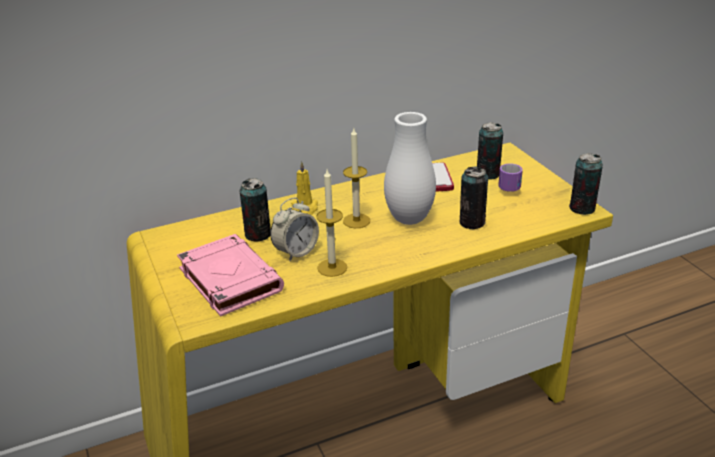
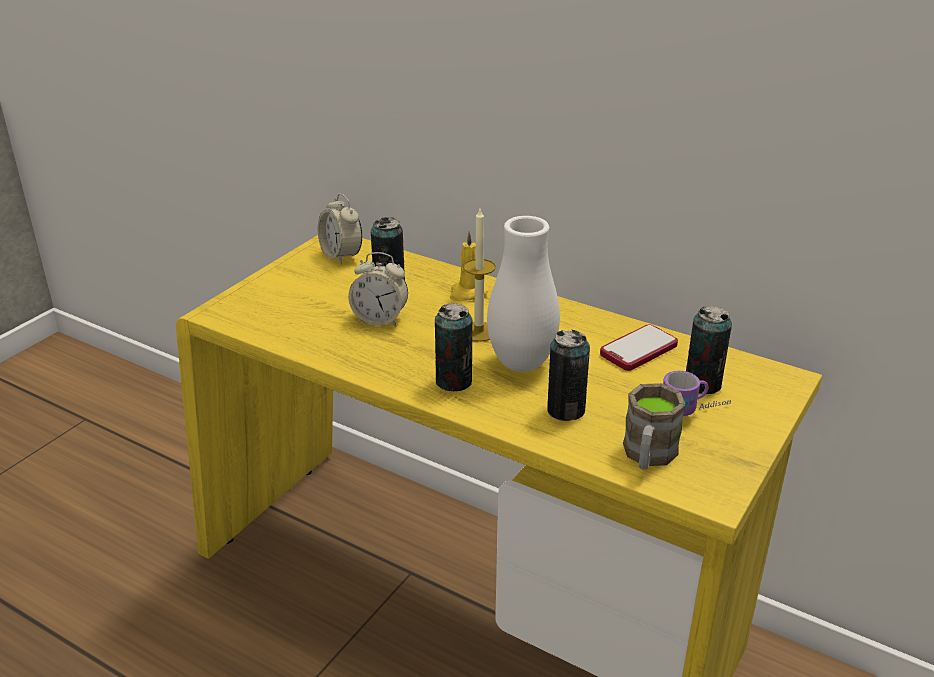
camera: 55 degrees right, 0 degrees up
pink book [177,234,284,317] -> none
candle [316,170,347,277] -> none
can [569,153,603,215] -> can moved to [435,303,472,391]
none -> alarm clock [318,194,362,264]
none -> brown mug [623,383,686,469]

